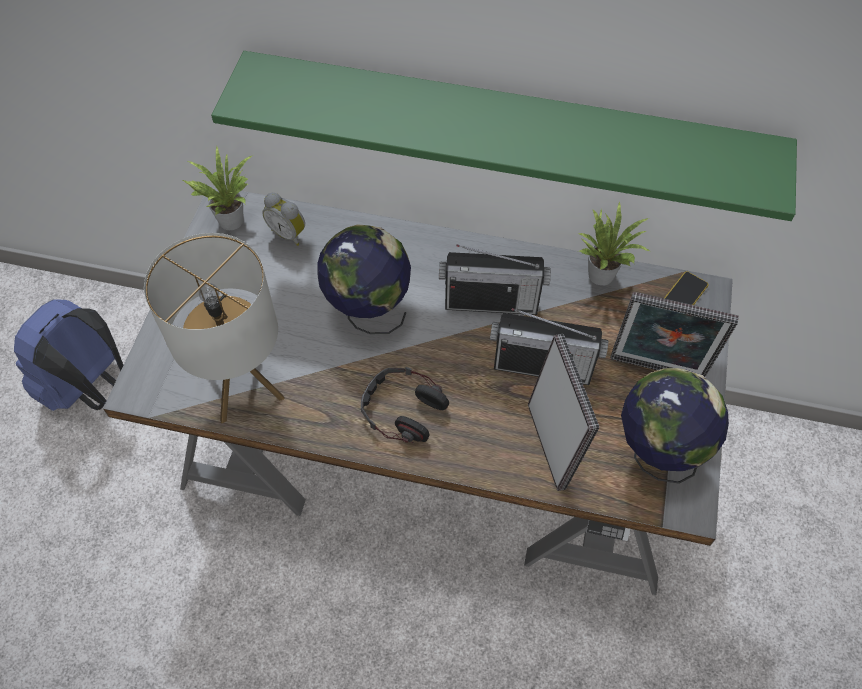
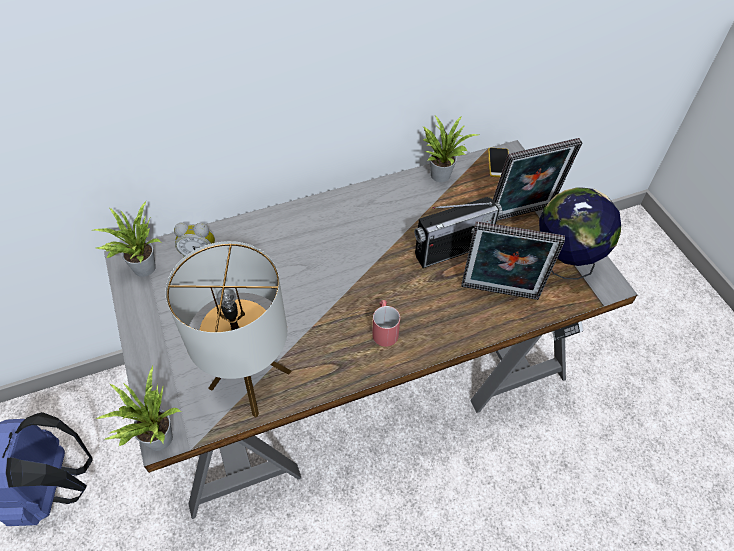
camera: 35 degrees left, 5 degrees down
green shelf [211,51,797,221] -> none
globe [317,224,411,334] -> none
headphones [361,367,449,443] -> red mug [372,300,400,347]
radio [439,245,551,315] -> none
picture frame [528,334,600,491] -> picture frame turned 150 degrees clockwise [461,221,565,300]
none -> potted plant [96,366,181,451]

